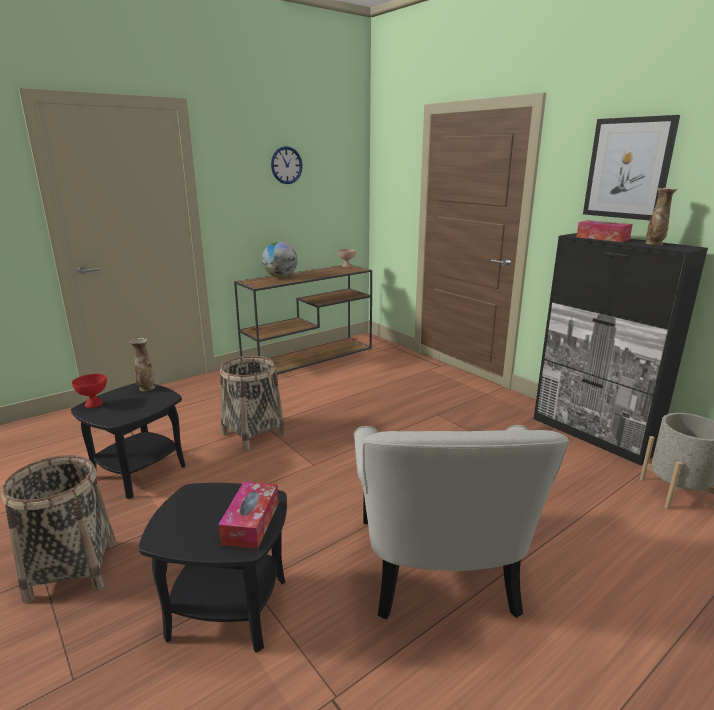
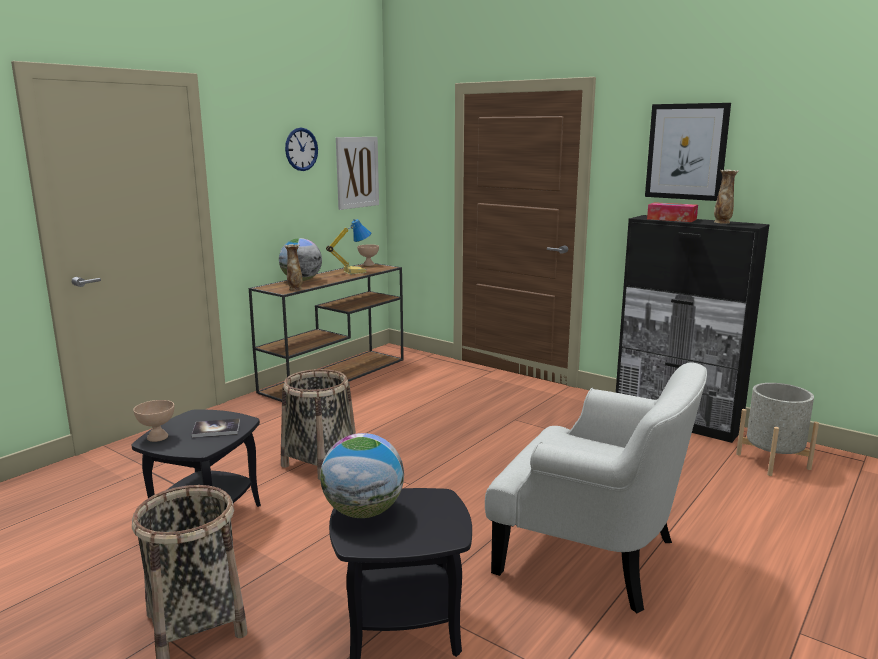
camera: 15 degrees left, 5 degrees down
red bowl [72,374,107,408] -> beige bowl [133,400,175,442]
vase [129,338,155,391] -> vase moved to [284,244,303,291]
tissue box [218,481,279,549] -> none
white armchair [353,425,569,620] -> white armchair turned 45 degrees counterclockwise [485,362,707,613]
none -> book [192,419,240,438]
none -> globe [320,433,404,518]
none -> table lamp [326,219,371,275]
none -> picture [336,137,379,210]

